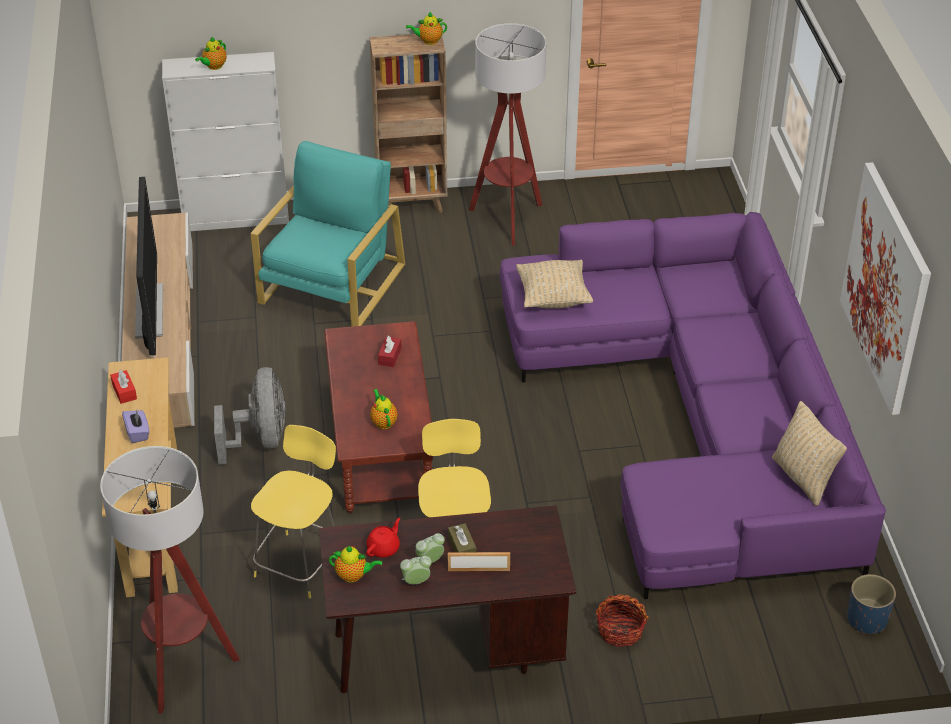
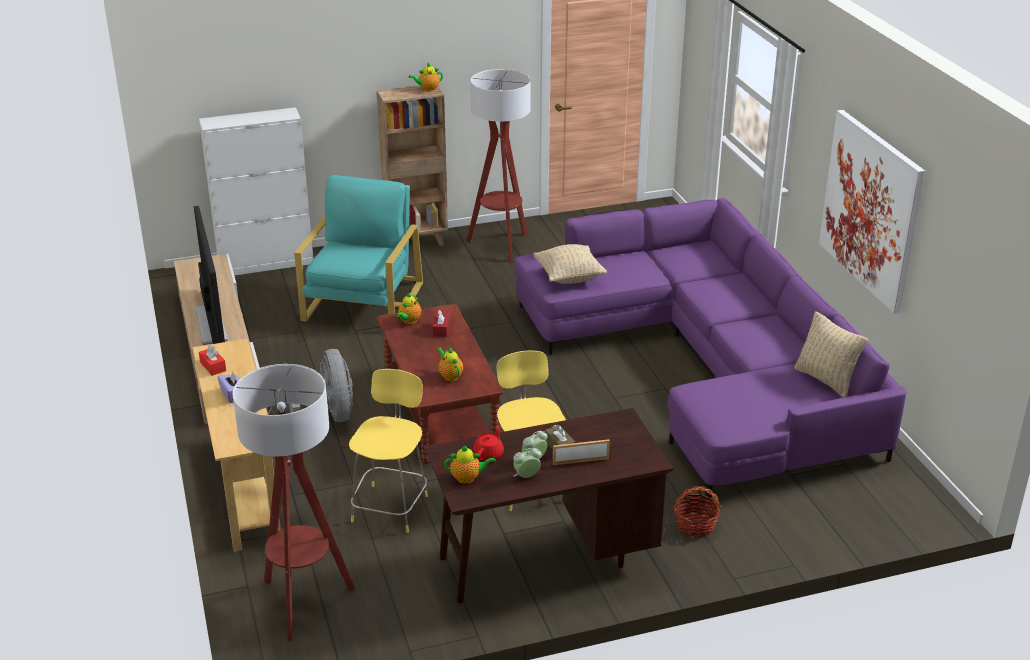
camera: 10 degrees left, 10 degrees down
teapot [195,37,227,70] -> teapot moved to [396,292,421,324]
blue planter [847,574,896,634] -> none

